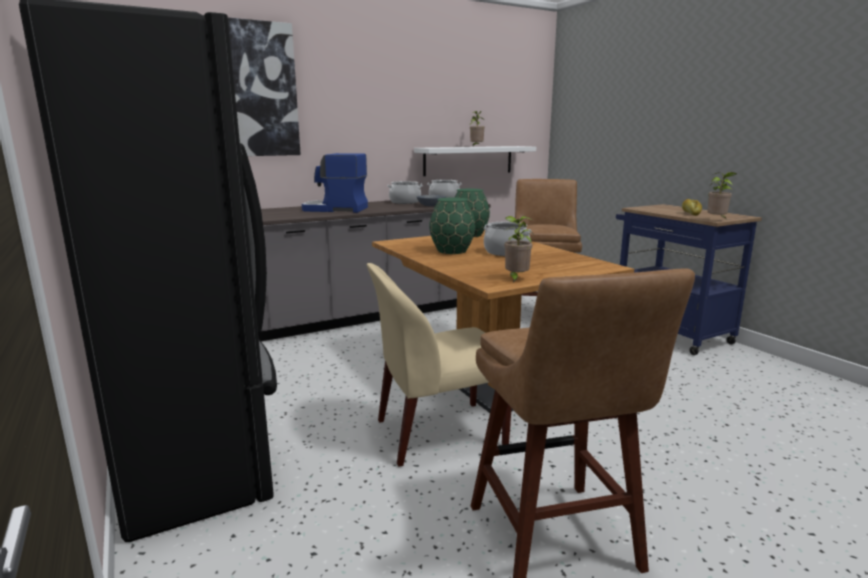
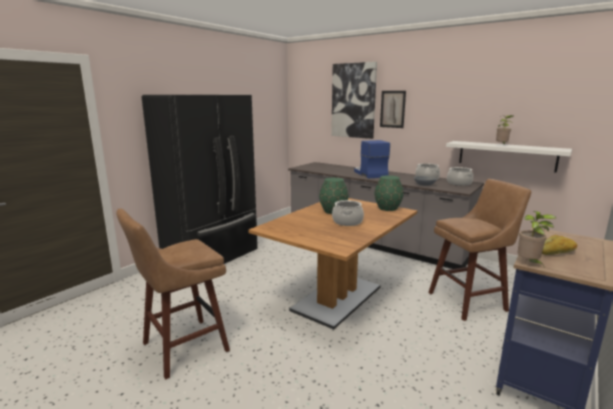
camera: 65 degrees right, 0 degrees up
beige chair [367,263,512,467] -> none
potted plant [504,216,534,283] -> none
none -> picture [380,91,406,128]

